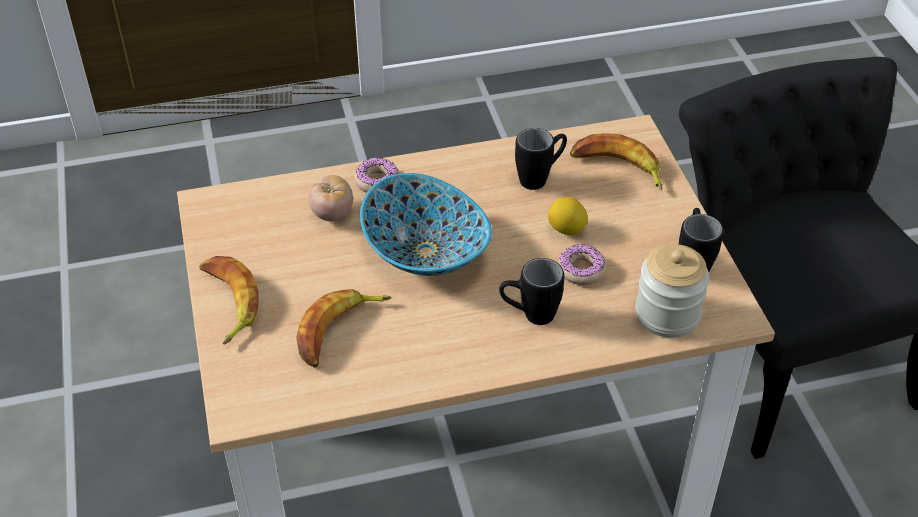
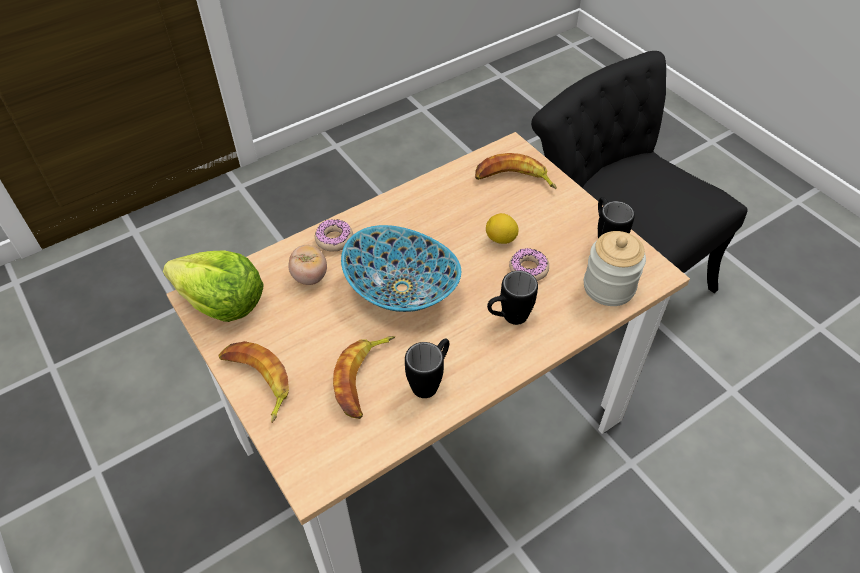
camera: 20 degrees left, 5 degrees up
black mug [515,128,567,190] -> black mug moved to [405,338,449,398]
none -> lettuce [163,250,264,322]

